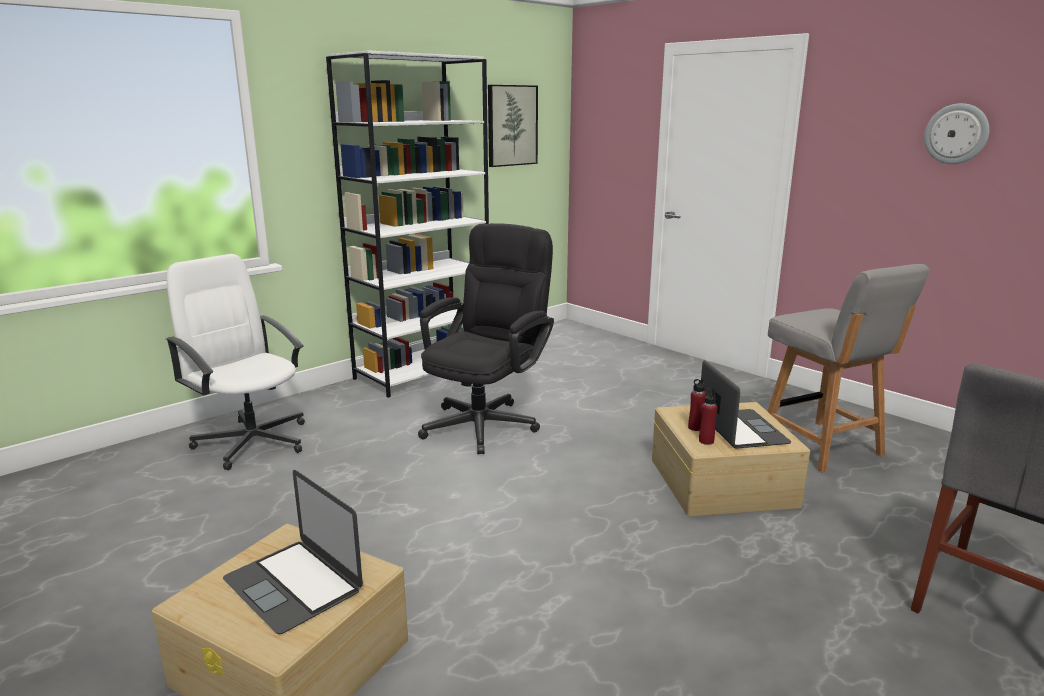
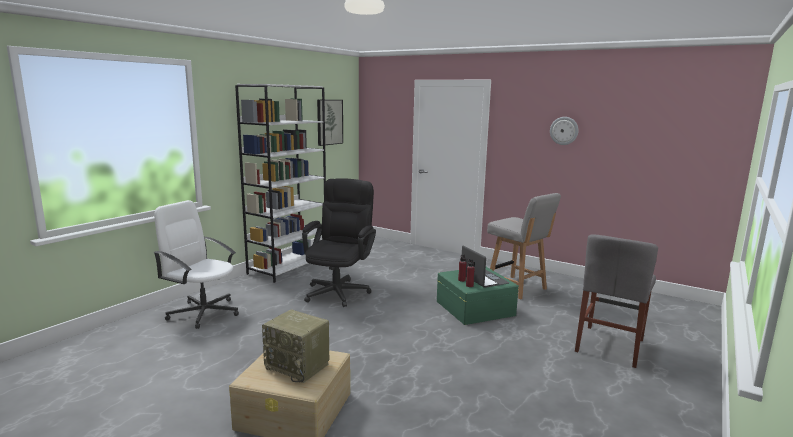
camera: 15 degrees left, 5 degrees down
laptop [223,470,363,634] -> radio [262,309,329,383]
beige storage box [652,402,810,517] -> green storage box [437,267,519,325]

